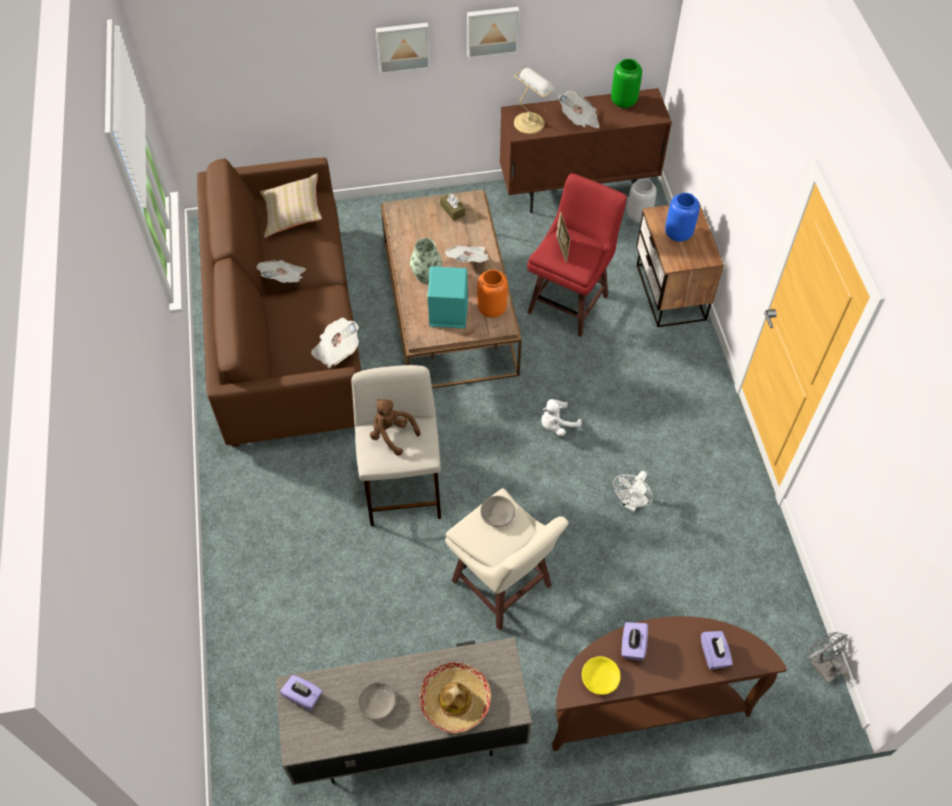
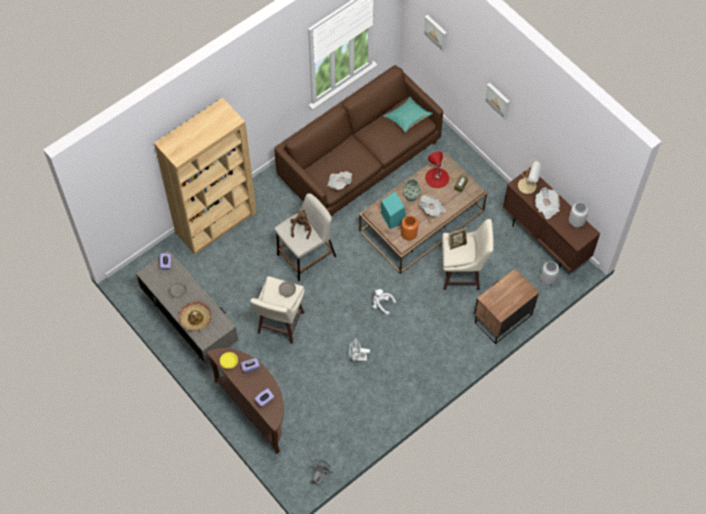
camera: 60 degrees right, 5 degrees up
newspaper [256,260,306,283] -> none
beige pillow [260,173,322,238] -> turquoise pillow [383,97,433,132]
picture [467,7,519,59] -> picture moved to [423,15,447,53]
red stool [527,173,627,337] -> beige stool [442,219,494,290]
green vase [611,59,642,108] -> grey vase [569,202,589,227]
blue vase [665,193,700,242] -> none
none -> brown bookcase [154,98,257,255]
none -> red table lamp [425,151,449,188]

